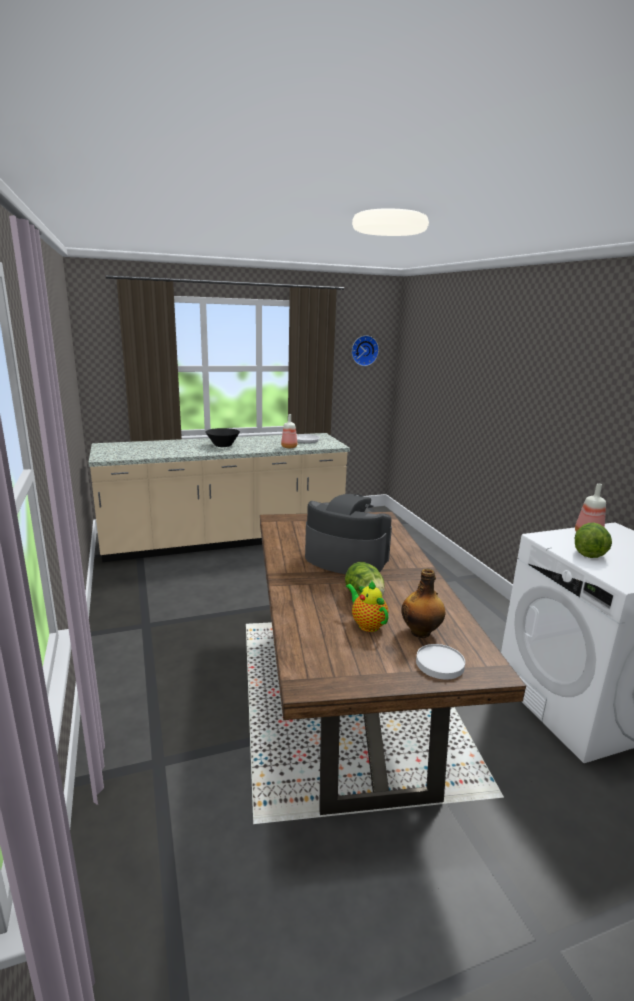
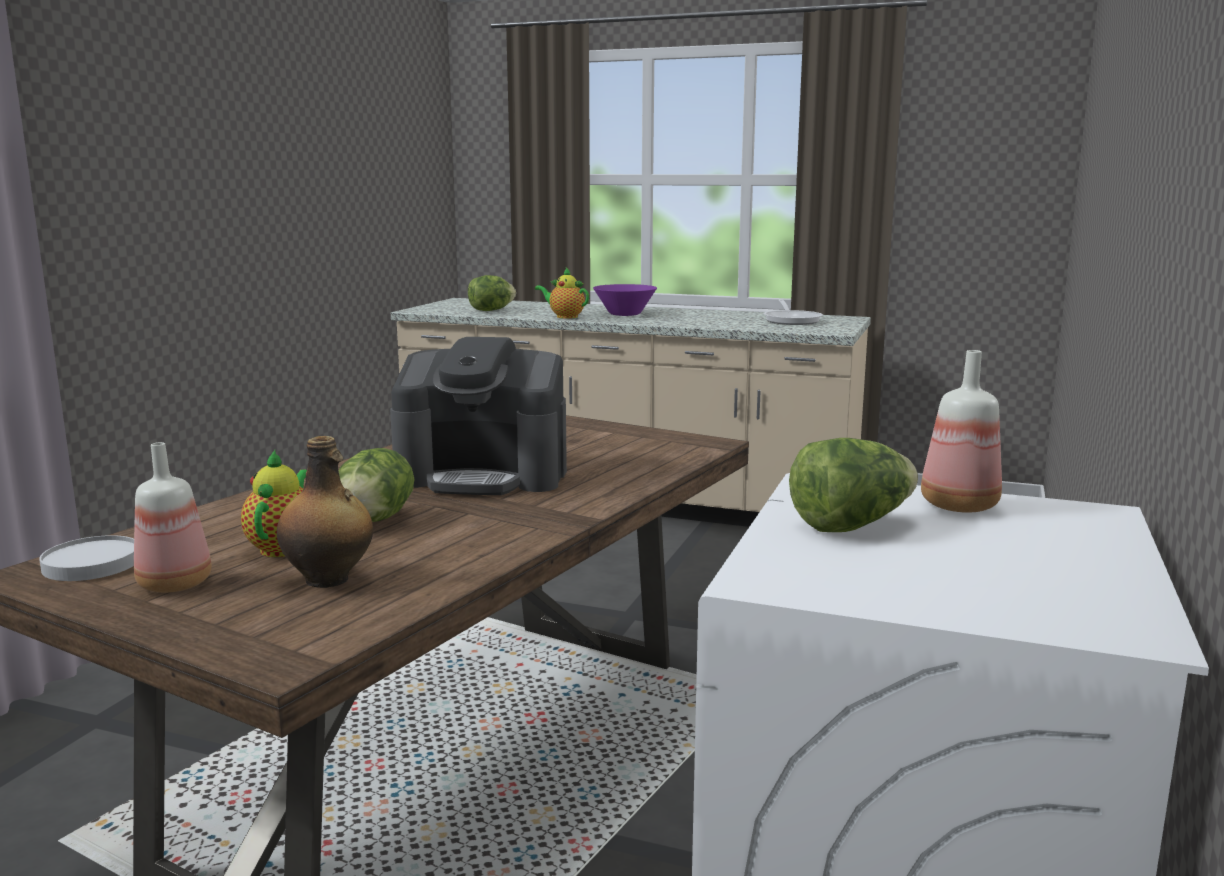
camera: 40 degrees right, 5 degrees down
black bowl [205,428,240,447] -> purple bowl [593,284,657,316]
bottle [281,414,297,448] -> bottle moved to [134,442,212,593]
coffee machine [305,494,392,574] -> coffee machine turned 120 degrees clockwise [390,337,567,495]
wall clock [352,335,379,366] -> none
white plate [416,644,465,680] -> white plate moved to [39,535,134,581]
none -> lettuce [468,275,516,311]
none -> teapot [535,268,589,319]

